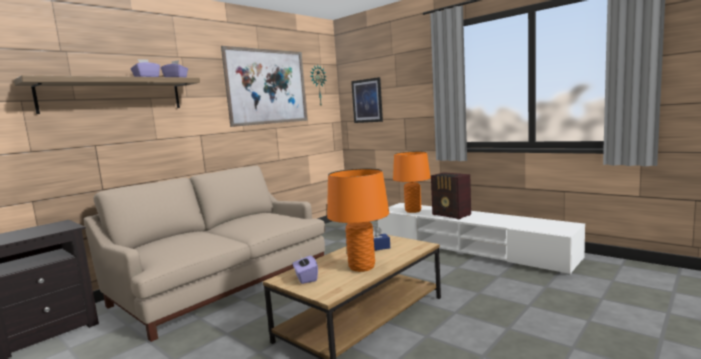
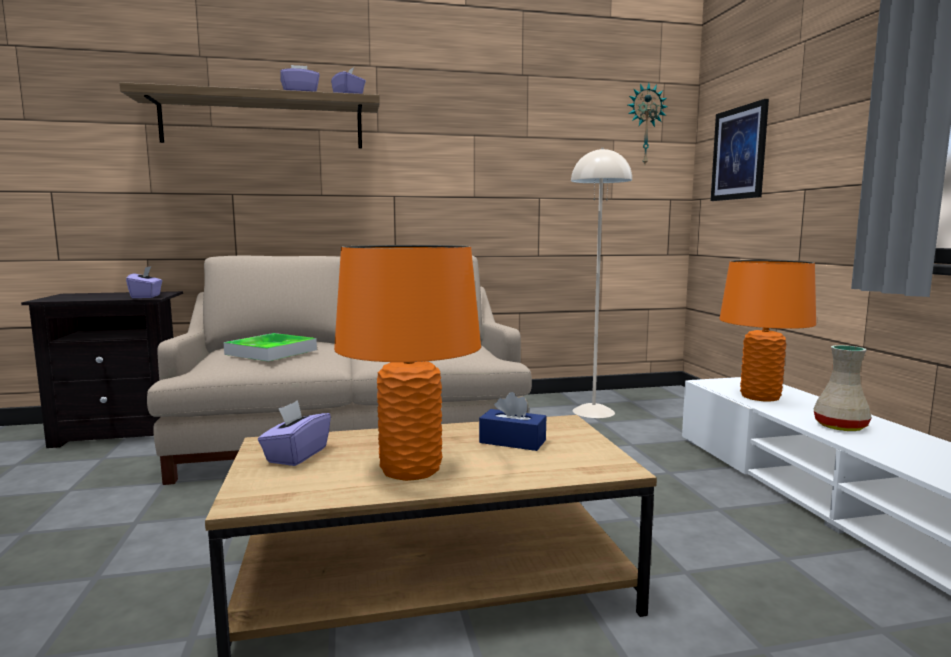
camera: 35 degrees right, 0 degrees up
picture [221,46,307,127] -> none
radio [431,172,471,219] -> beige vase [814,345,872,431]
none -> purple tissue box [126,267,163,298]
none -> tray [224,333,317,361]
none -> beige floor lamp [571,148,632,418]

